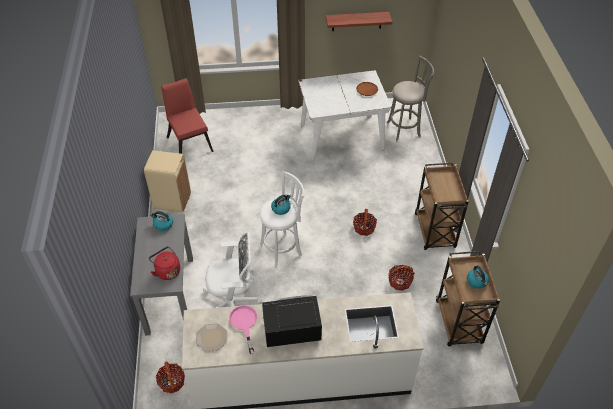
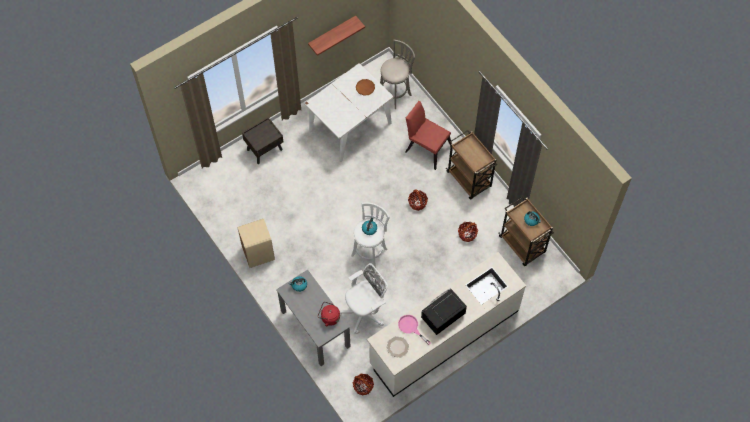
camera: 30 degrees left, 15 degrees up
red chair [161,78,214,154] -> red chair moved to [405,101,451,170]
none -> brown nightstand [242,117,283,164]

